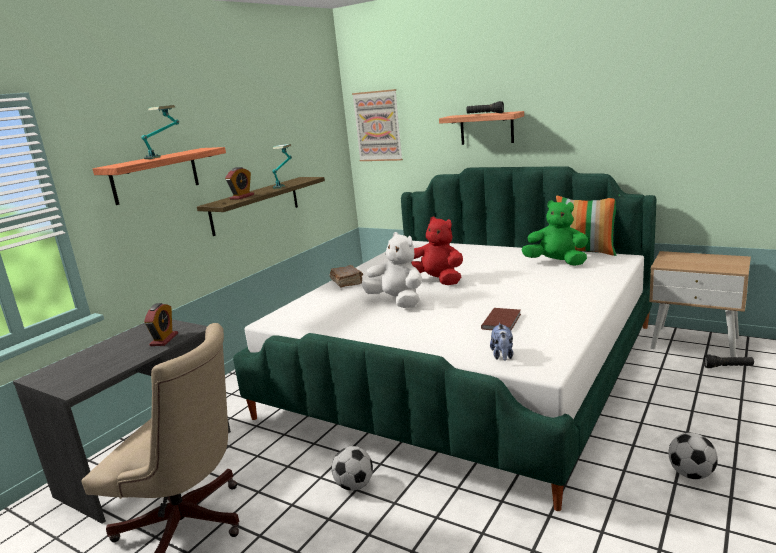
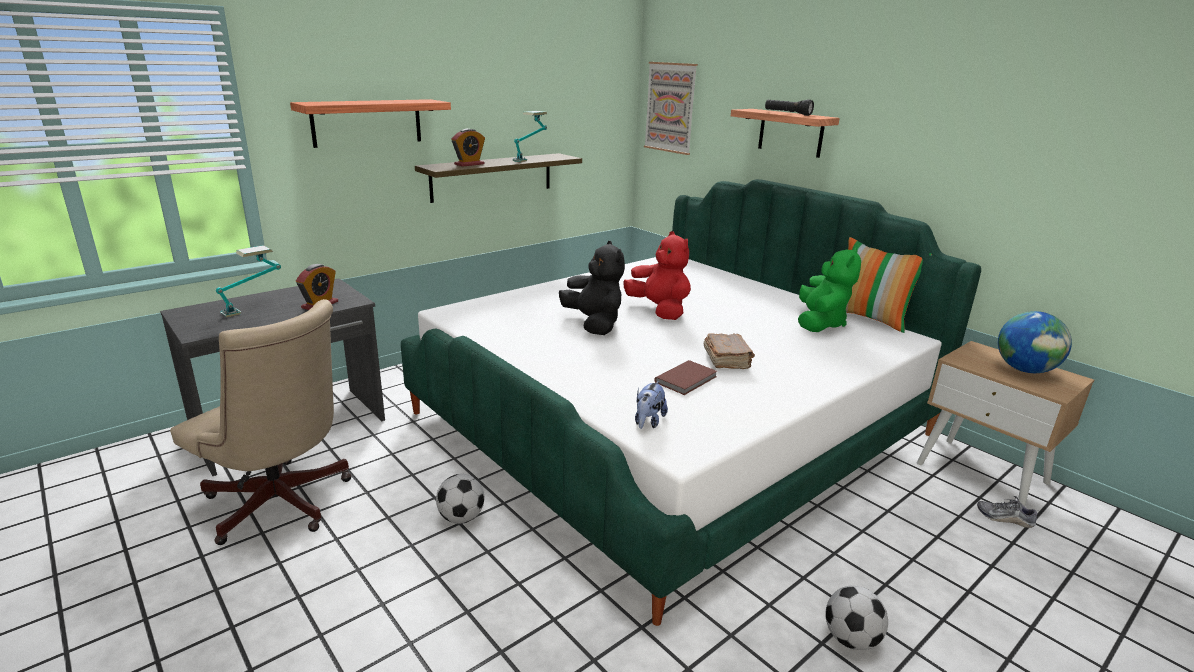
camera: 15 degrees right, 5 degrees up
table lamp [142,105,179,159] -> table lamp moved to [216,245,281,317]
brown book [330,265,363,288] -> brown book moved to [703,333,755,369]
white plush toy [362,232,422,308] -> black plush toy [559,241,625,335]
green plush toy [521,200,588,266] -> green plush toy turned 60 degrees clockwise [798,247,861,332]
black flashlight [704,355,754,368] -> shoe [977,496,1037,528]
none -> globe [998,311,1072,373]

